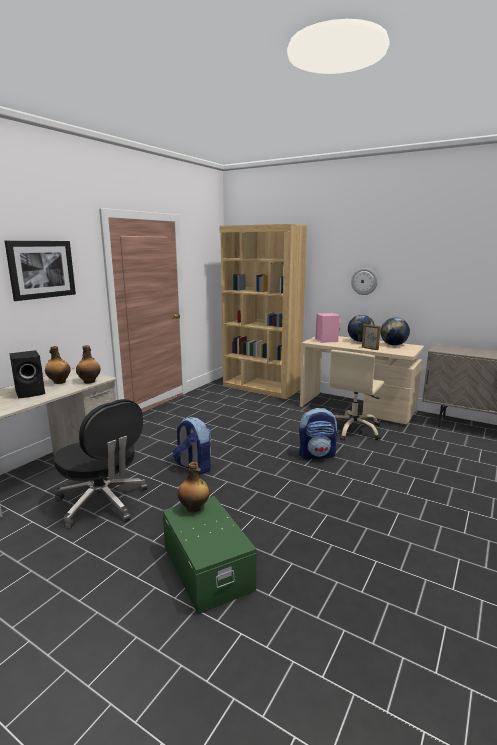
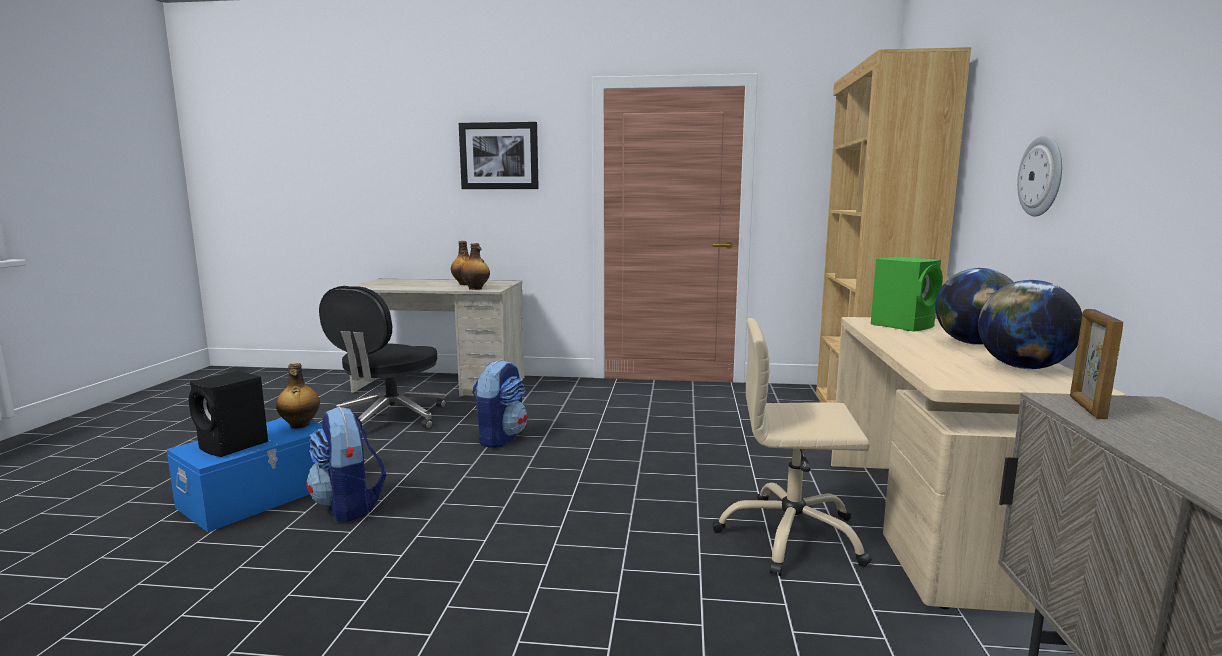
camera: 65 degrees right, 5 degrees down
black speaker [9,350,45,398] -> black speaker moved to [189,371,268,457]
green storage box [163,496,257,615] -> blue storage box [166,418,322,532]
backpack [299,408,337,459] -> backpack moved to [306,407,386,522]
pink speaker [315,313,341,343] -> green speaker [871,257,943,332]
picture frame [362,324,381,350] -> picture frame moved to [1070,309,1123,419]

